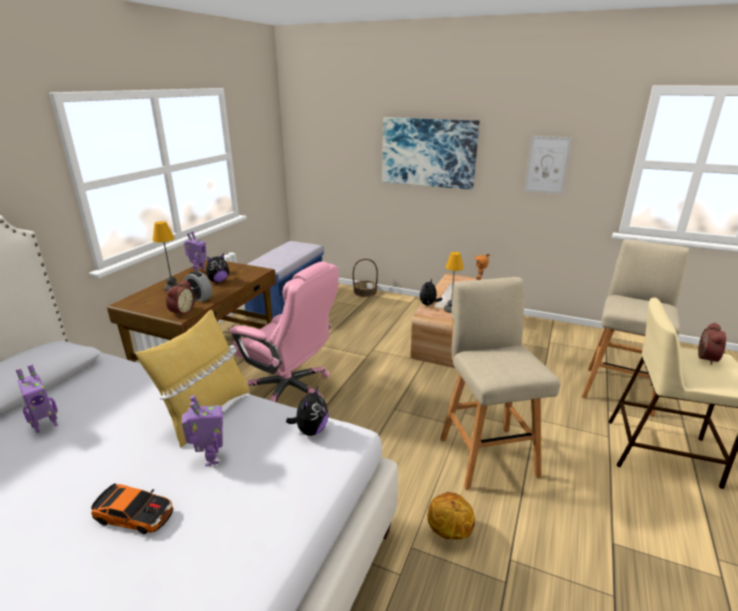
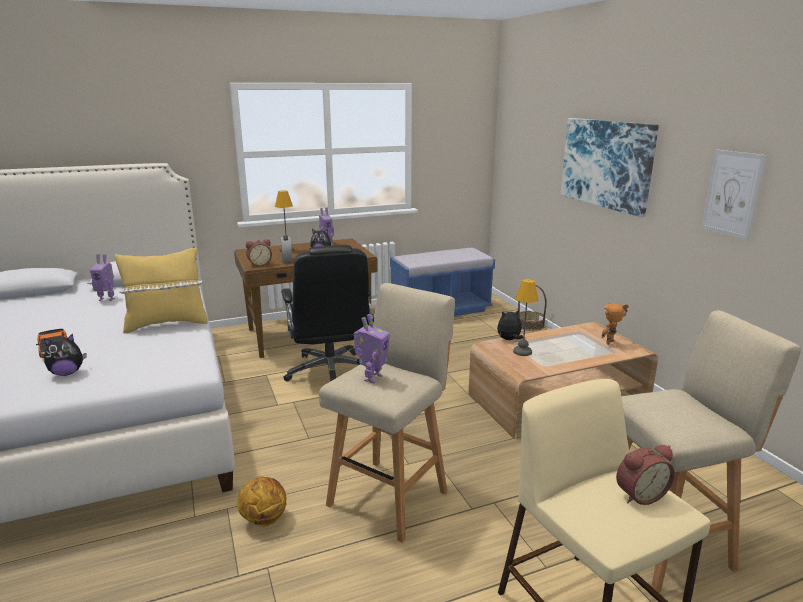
camera: 45 degrees right, 5 degrees down
toy robot [182,395,223,467] -> toy robot moved to [354,314,390,383]
pink office chair [230,261,339,402] -> black office chair [281,245,374,382]
plush toy [286,386,329,436] -> plush toy moved to [44,334,86,376]

